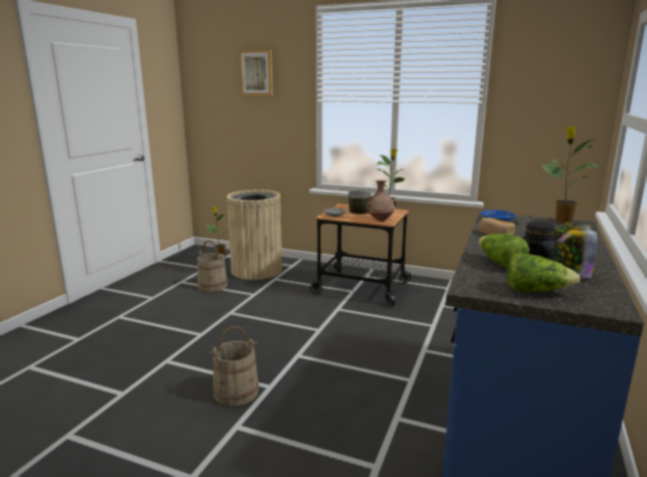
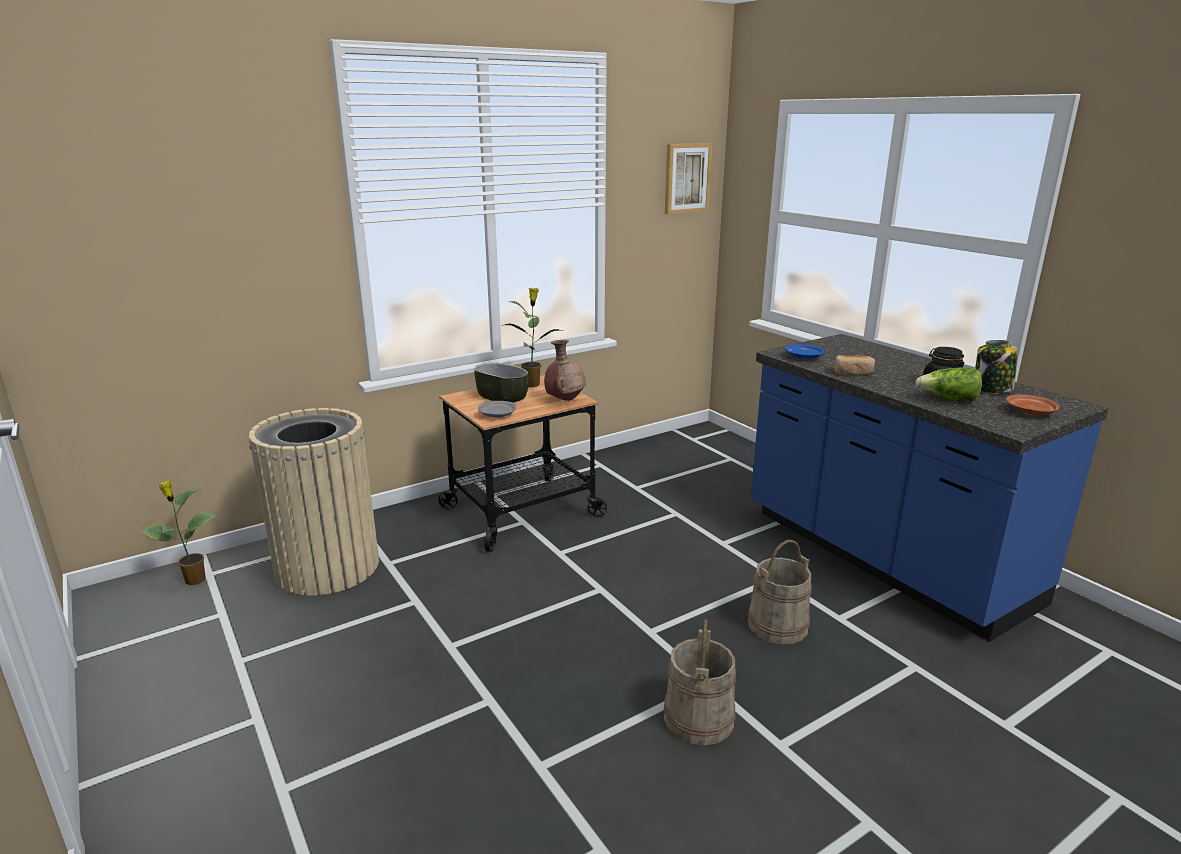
camera: 55 degrees left, 5 degrees up
beige bucket [197,240,228,292] -> beige bucket moved to [748,540,812,644]
picture [239,50,273,96] -> picture moved to [665,143,713,214]
lettuce [507,253,580,292] -> brown plate [1006,394,1060,416]
potted plant [541,126,599,223] -> none

